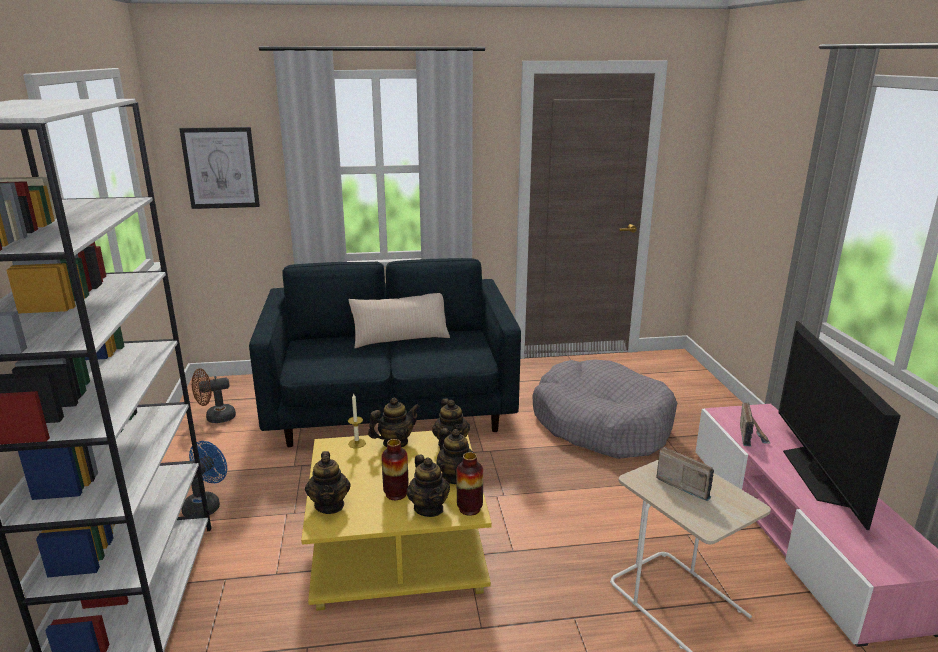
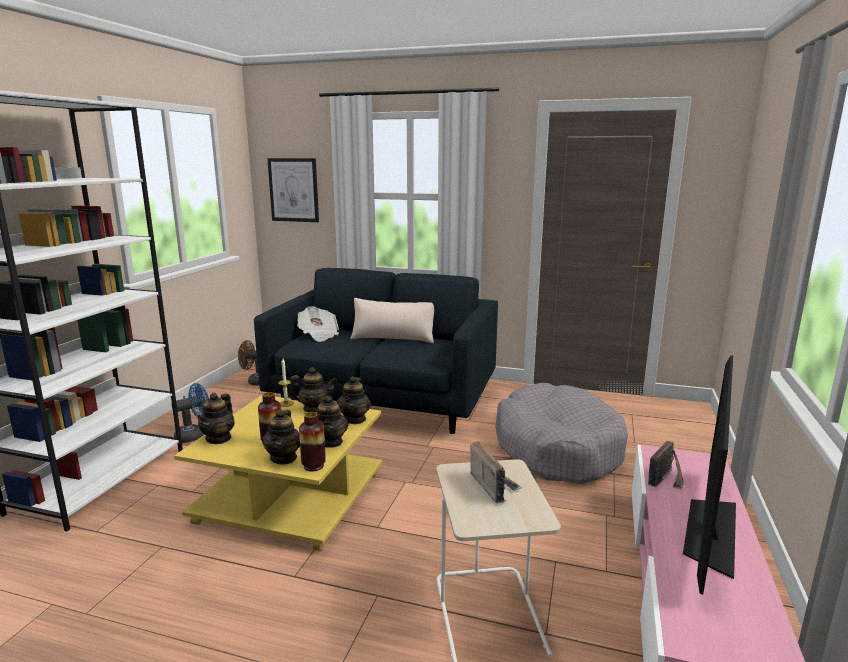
camera: 25 degrees right, 5 degrees down
none -> newspaper [297,306,339,342]

